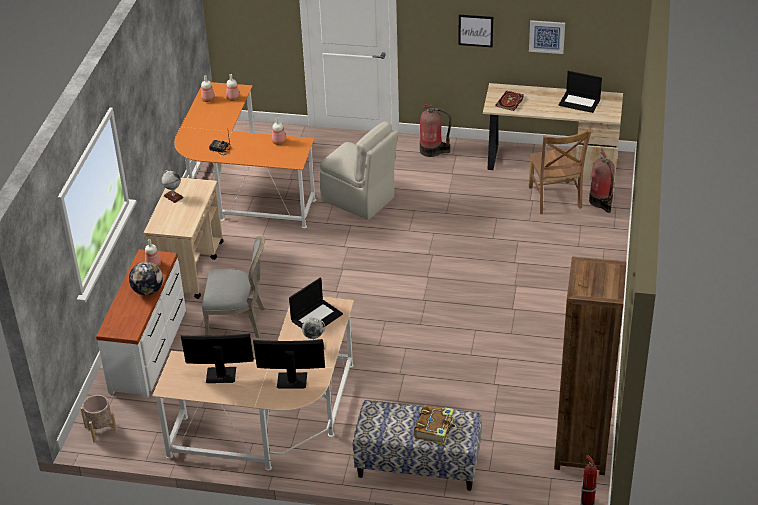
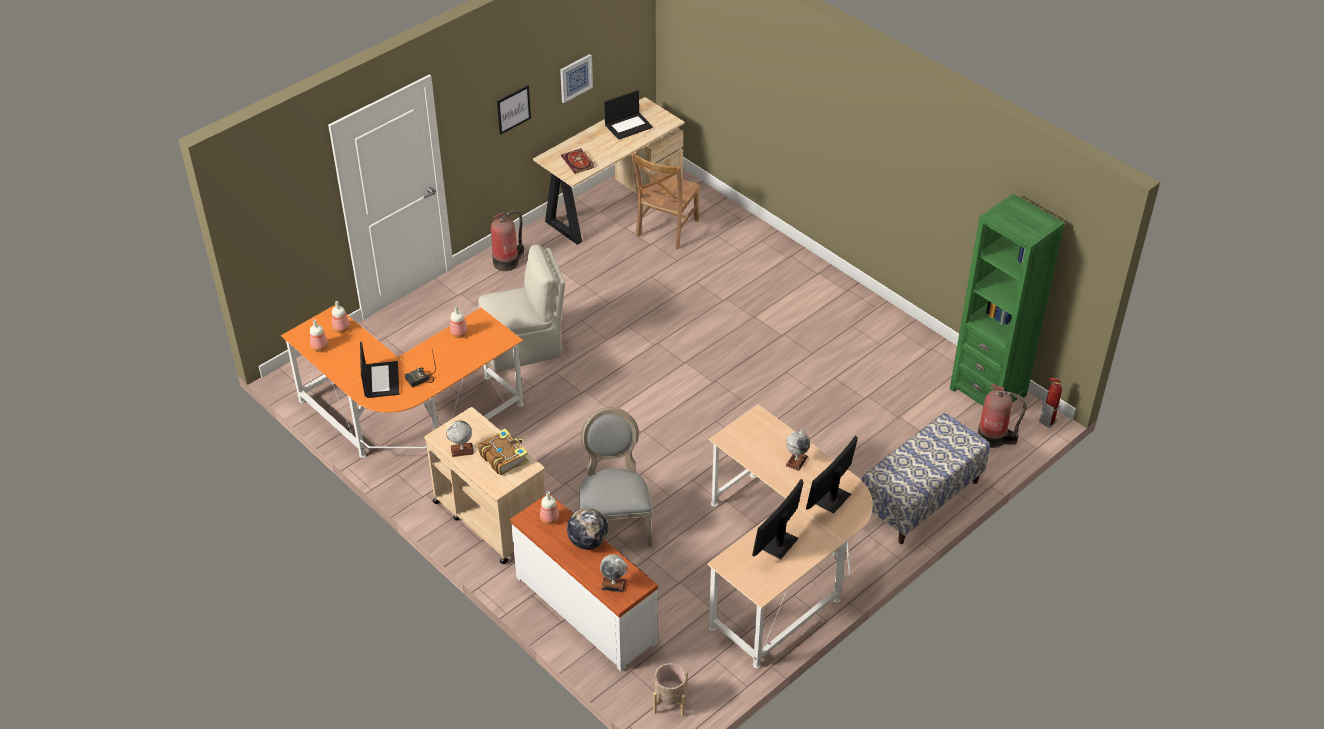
camera: 55 degrees left, 5 degrees up
grey chair [202,236,265,338] -> grey chair turned 45 degrees counterclockwise [579,407,653,547]
laptop [289,278,343,328] -> laptop moved to [360,342,399,398]
book [414,405,456,445] -> book moved to [478,429,529,475]
brown chair [529,129,592,214] -> brown chair turned 90 degrees clockwise [631,152,700,249]
brown bookcase [554,256,627,475] -> green bookcase [950,194,1065,406]
fire extinguisher [589,149,615,213] -> fire extinguisher moved to [977,384,1026,448]
none -> globe [600,554,628,592]

